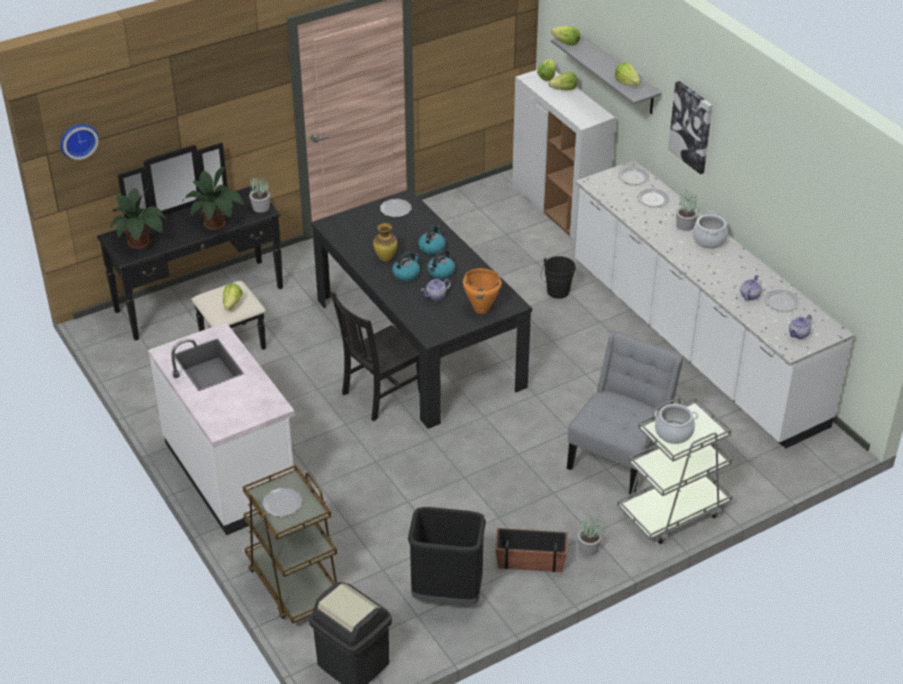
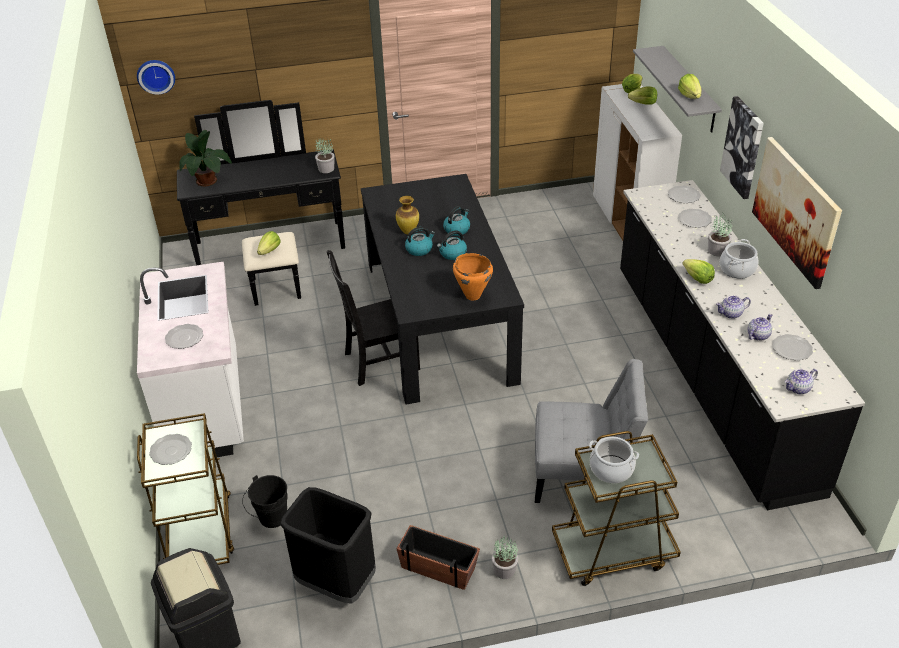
camera: 20 degrees right, 0 degrees up
potted plant [182,167,244,230] -> none
plate [380,199,412,217] -> plate moved to [165,324,203,349]
teapot [421,279,451,300] -> teapot moved to [716,295,751,319]
black bucket [541,256,576,299] -> black bucket moved to [242,475,288,528]
lettuce [551,26,580,46] -> lettuce moved to [683,259,715,284]
grey chair [567,331,684,494] -> grey chair turned 45 degrees clockwise [535,359,648,503]
white counter [575,160,854,449] -> black counter [620,180,865,510]
grey cart [617,397,732,544] -> brown cart [552,431,681,586]
none -> picture [752,137,842,289]

